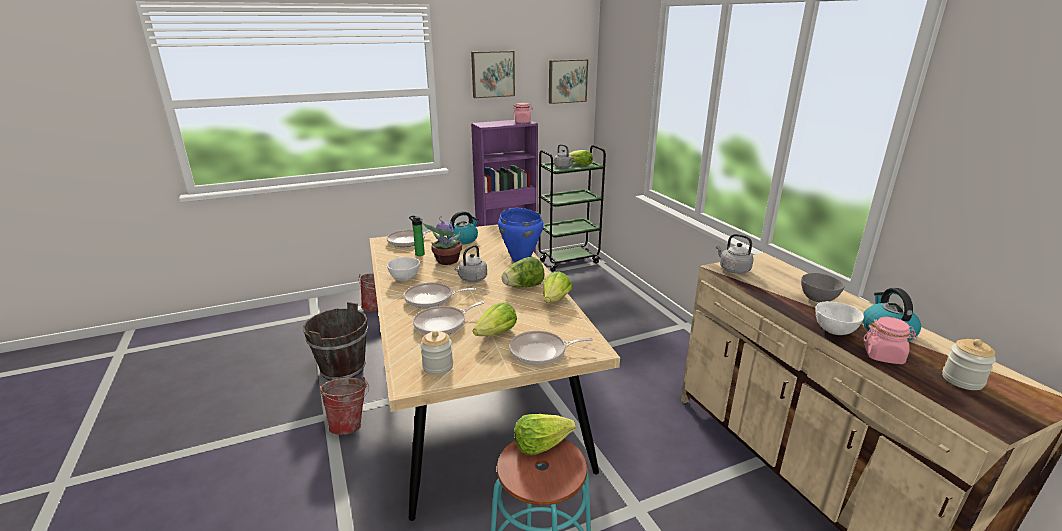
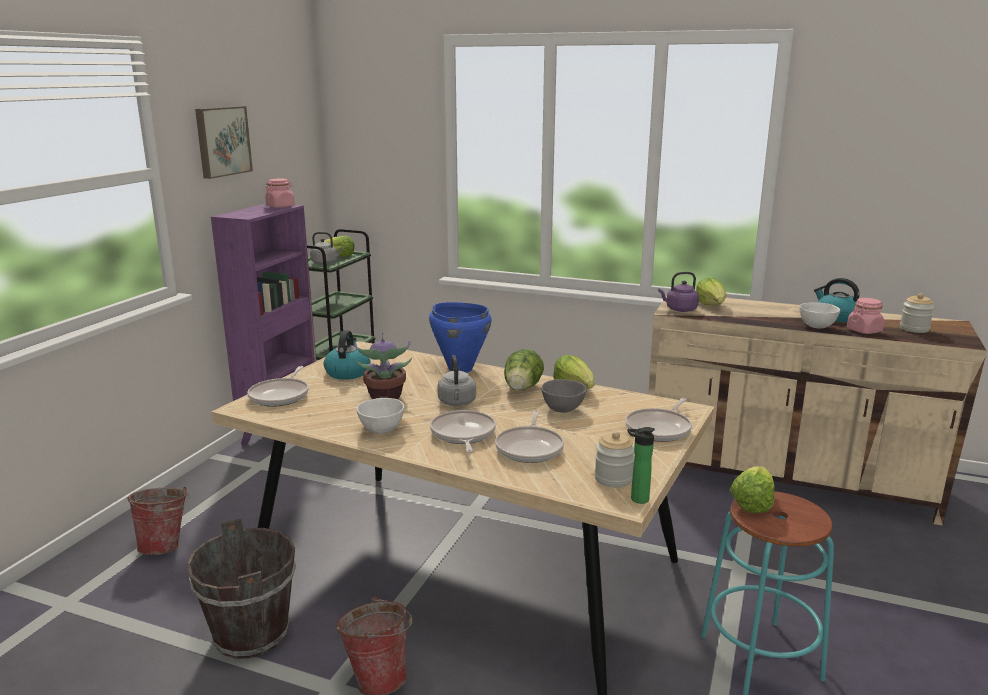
camera: 45 degrees left, 5 degrees down
frying pan [404,282,476,308] -> frying pan turned 135 degrees clockwise [430,410,496,453]
bottle [409,215,425,256] -> bottle moved to [628,427,655,504]
lettuce [473,303,517,336] -> lettuce moved to [696,278,727,305]
picture [549,59,588,104] -> none
grey kettle [716,234,754,274] -> purple kettle [658,272,699,312]
grey bowl [801,273,845,302] -> grey bowl moved to [541,379,587,413]

